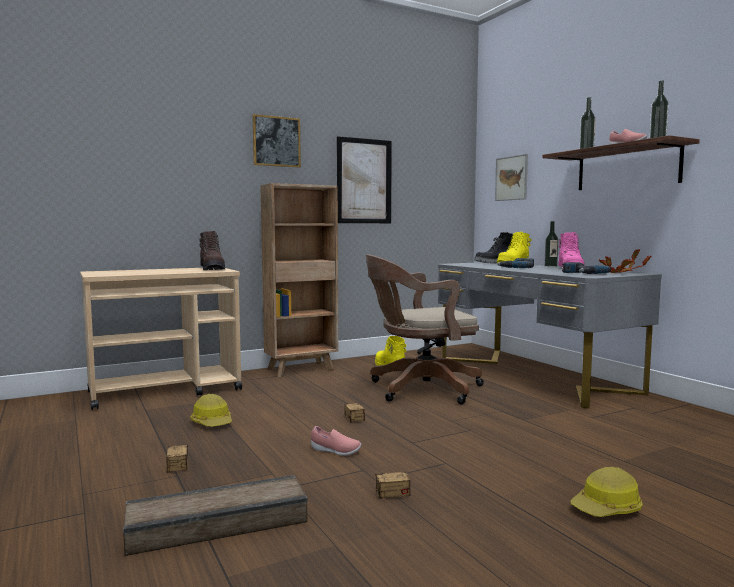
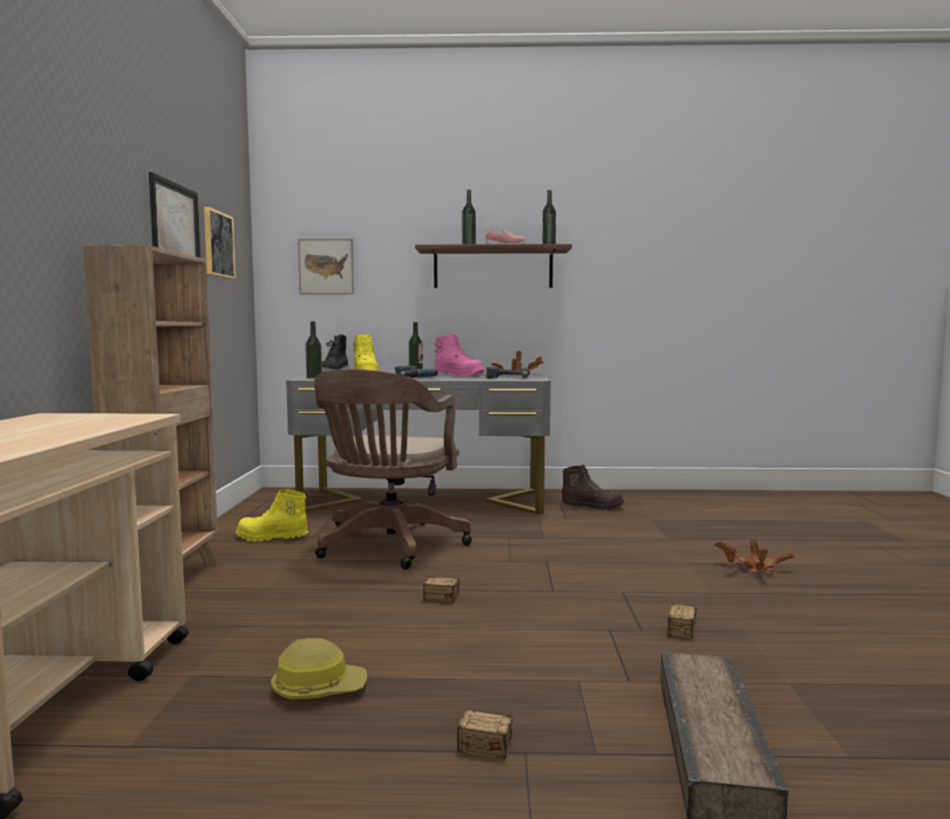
camera: 60 degrees left, 0 degrees up
brown boot [199,231,225,270] -> brown boot moved to [562,465,625,510]
picture [252,114,301,168] -> picture moved to [204,207,236,279]
pink shoe [311,426,361,456] -> none
hard hat [571,467,643,517] -> potted plant [714,540,795,573]
none -> bottle [305,321,322,379]

